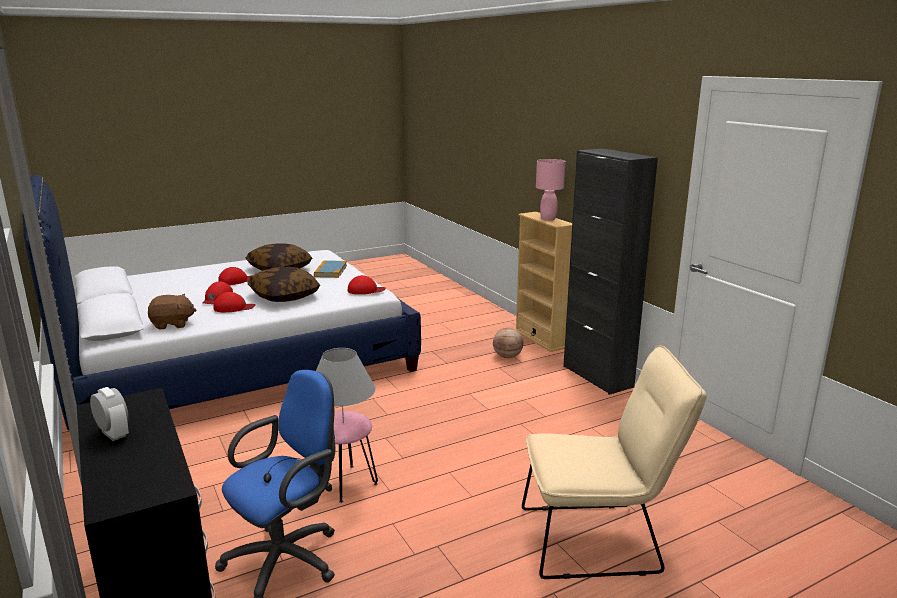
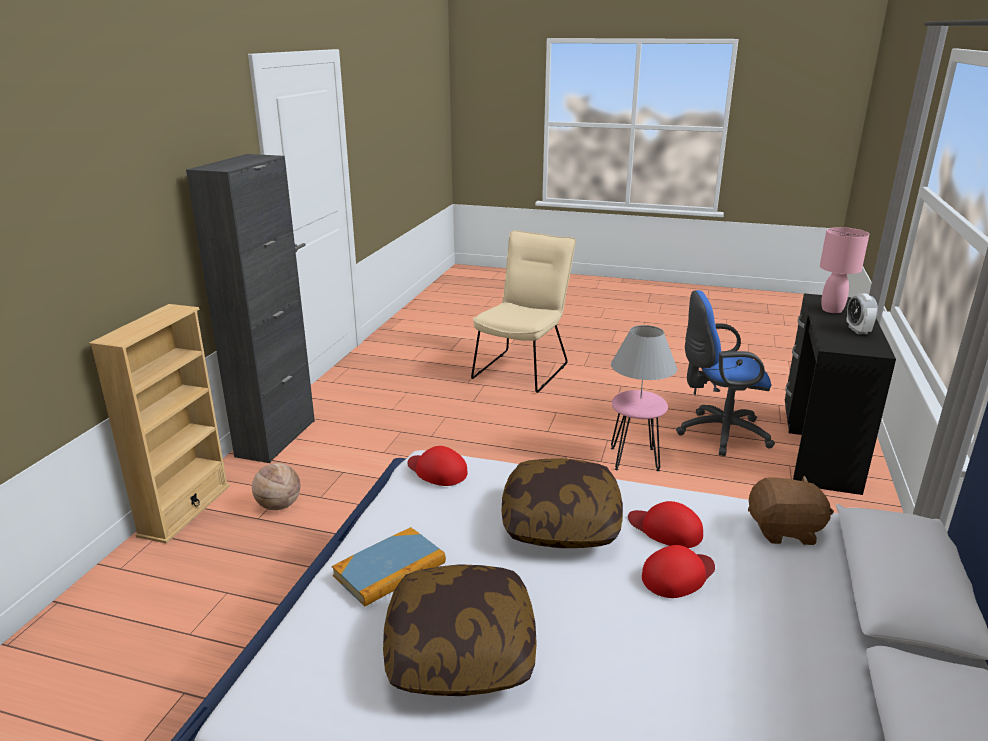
camera: 135 degrees left, 5 degrees up
brown plush toy [148,294,196,330] -> brown plush toy turned 150 degrees clockwise [748,476,834,545]
red cap [218,267,251,285] -> none
beige chair [522,346,707,579] -> beige chair turned 75 degrees clockwise [471,230,576,393]
pink table lamp [536,159,566,221] -> pink table lamp moved to [820,227,869,313]

